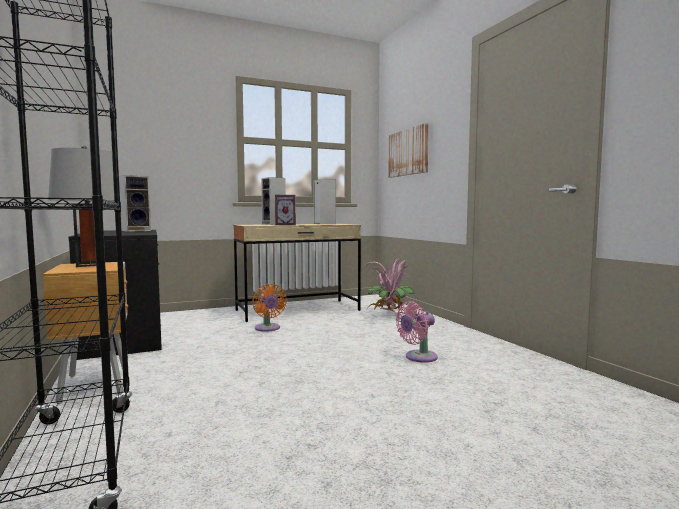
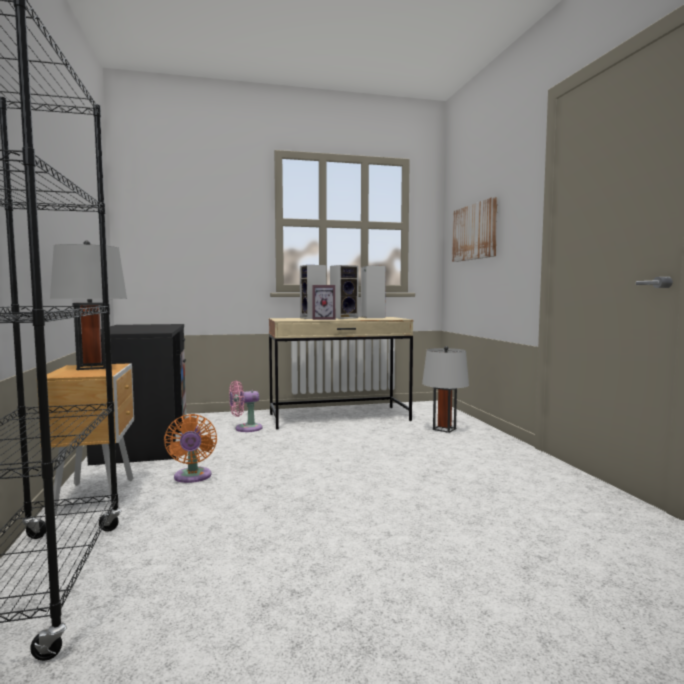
camera: 10 degrees right, 0 degrees up
speaker [119,175,151,232] -> speaker moved to [330,265,358,319]
orange fan [252,284,287,332] -> orange fan moved to [164,414,217,483]
potted plant [367,258,415,312] -> grey table lamp [422,346,469,433]
pink fan [395,301,438,363] -> pink fan moved to [229,380,263,432]

